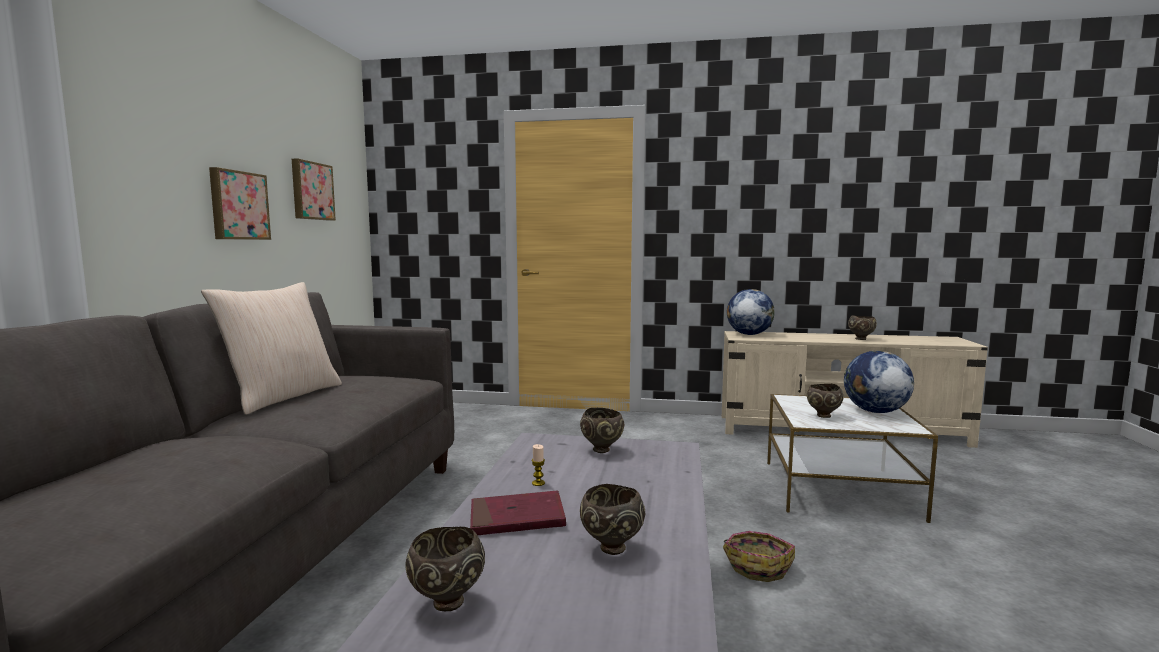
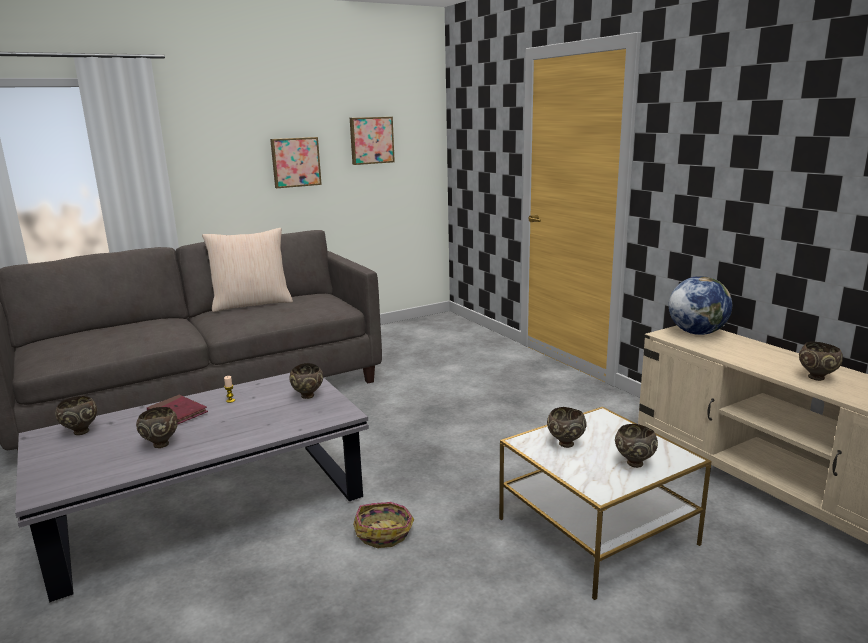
camera: 50 degrees right, 10 degrees up
globe [844,350,914,413] -> brown bowl [615,424,658,468]

